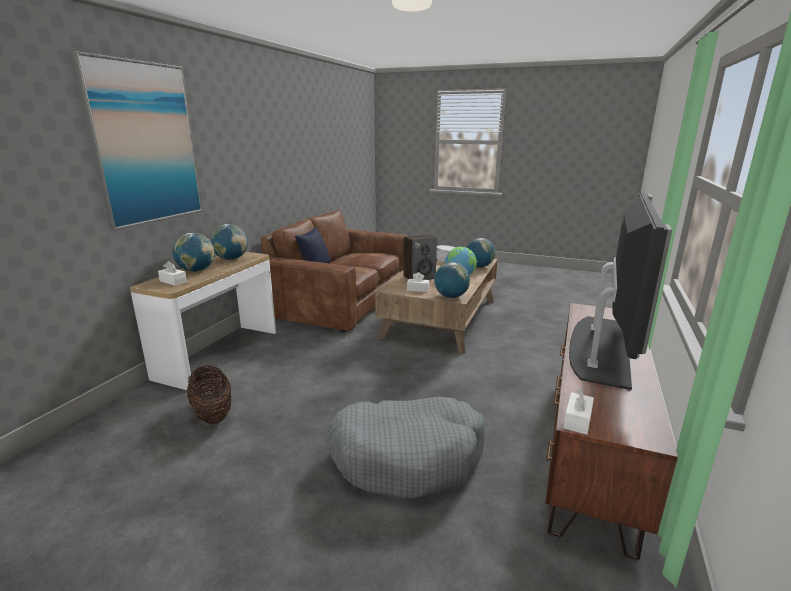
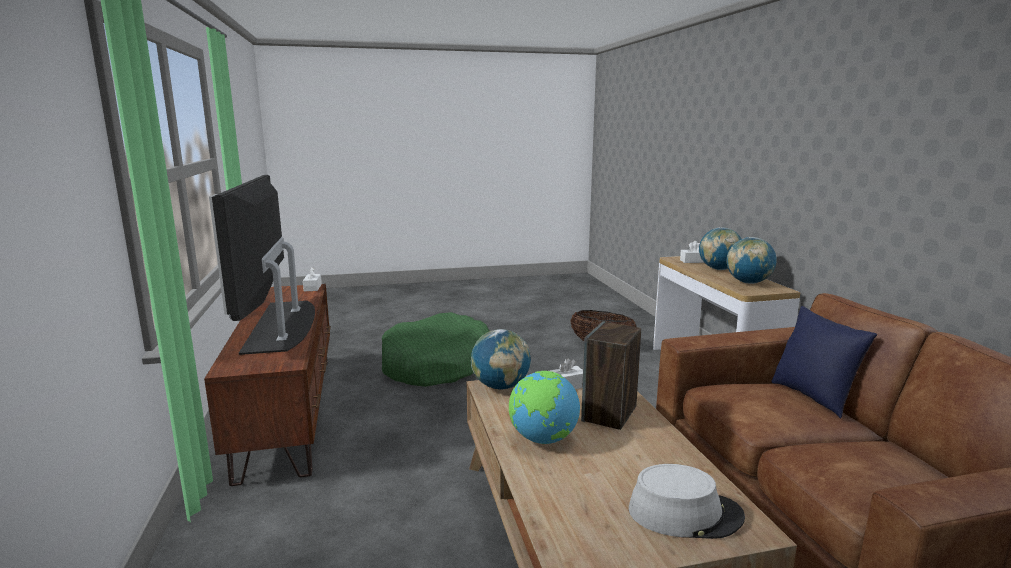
camera: 145 degrees right, 5 degrees down
picture [73,51,203,230] -> none
grey dog bed [329,397,485,499] -> green dog bed [382,312,490,387]
globe [467,238,495,268] -> none

